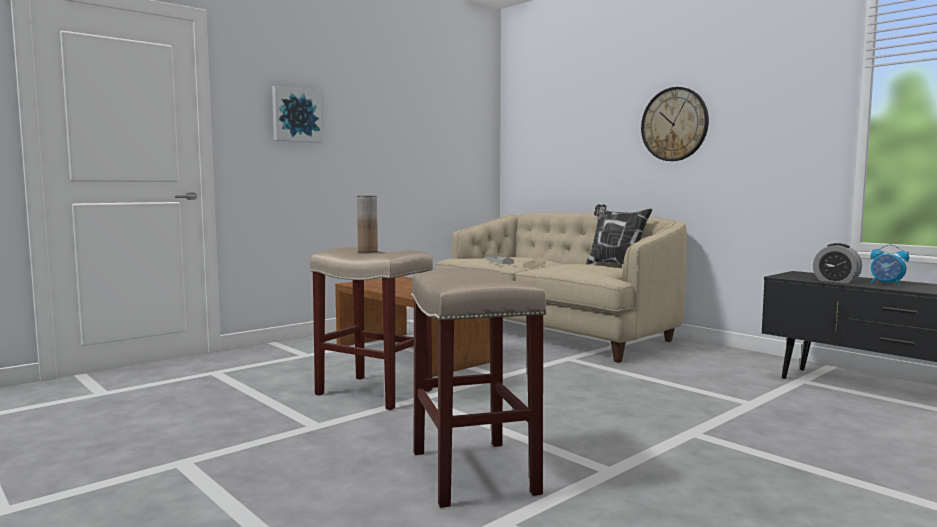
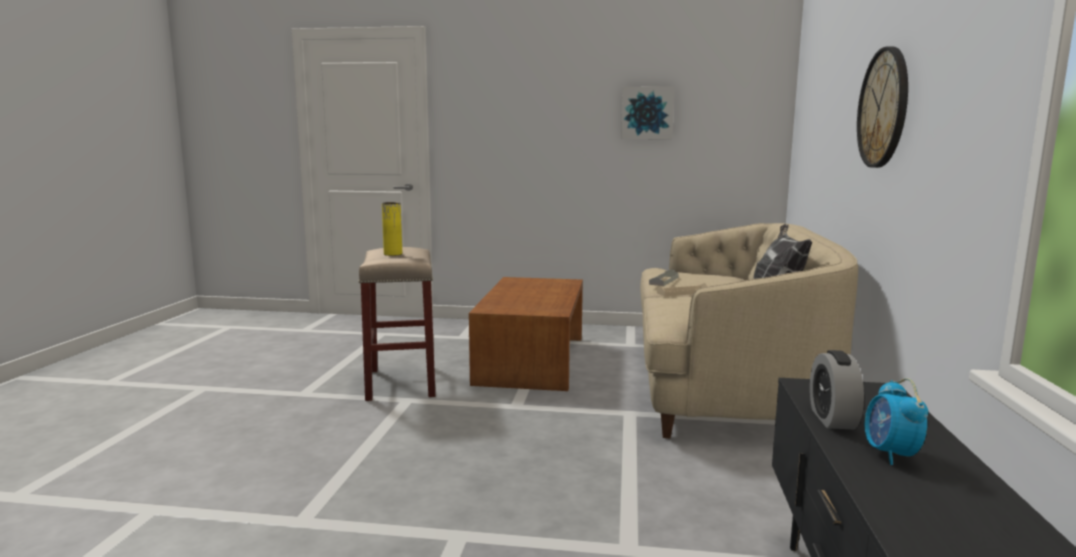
camera: 50 degrees right, 5 degrees up
picture [272,86,324,143] -> picture moved to [621,86,675,139]
brown vase [357,196,378,252] -> yellow vase [382,202,402,256]
beige stool [411,268,547,508] -> none

